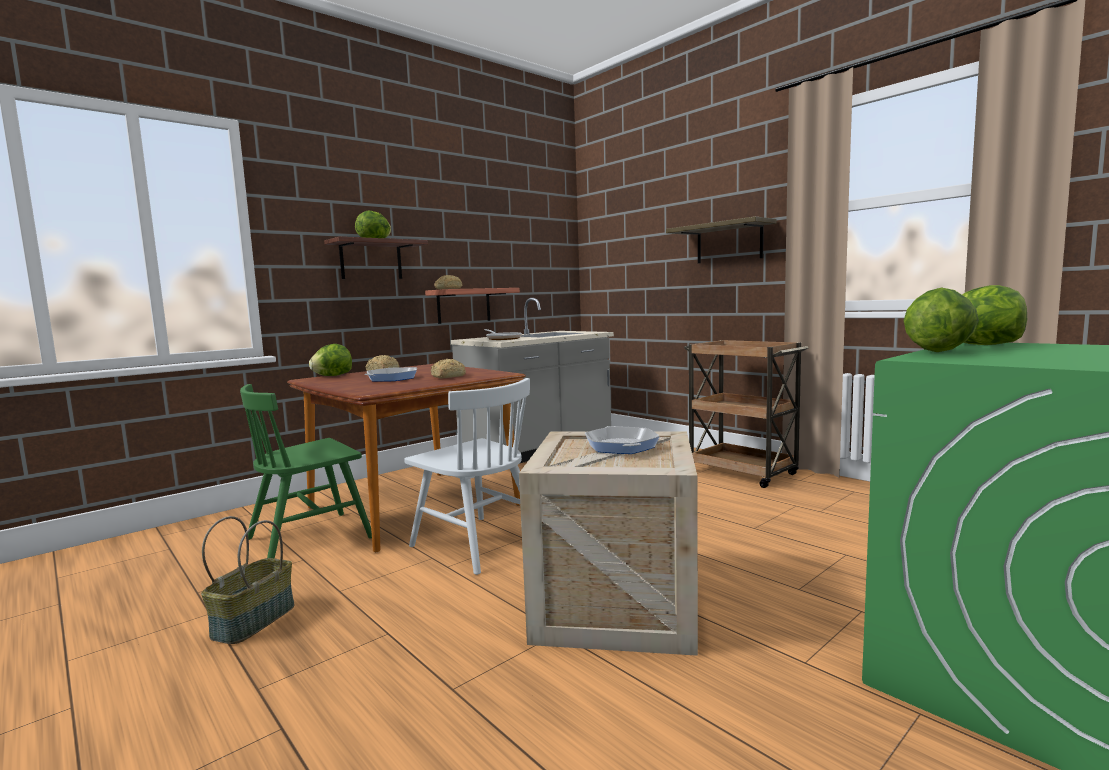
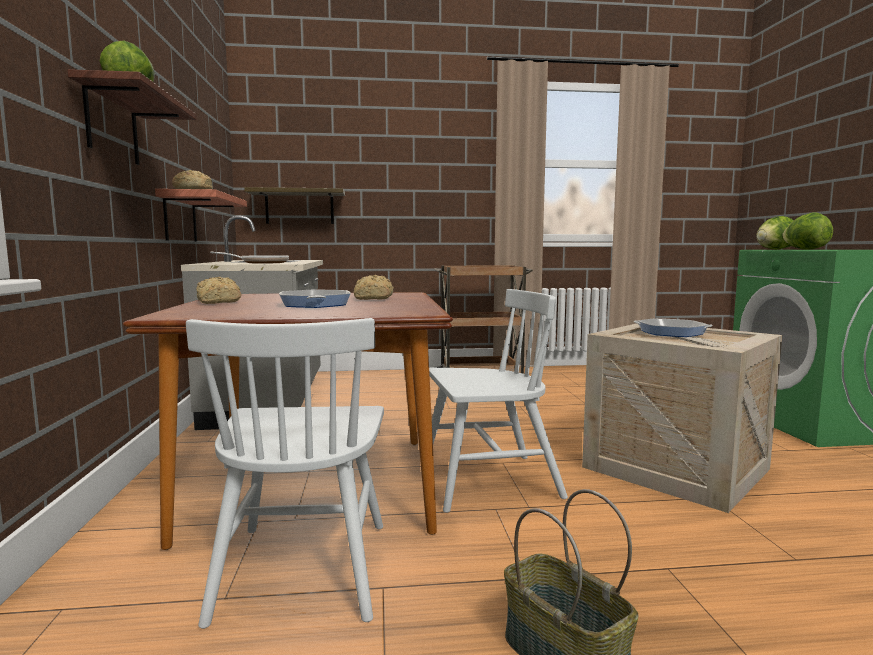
camera: 55 degrees left, 0 degrees up
green chair [240,384,372,559] -> white chair [186,318,384,629]
lettuce [309,344,352,376] -> none
shelf [666,216,777,263] -> shelf moved to [244,187,345,224]

